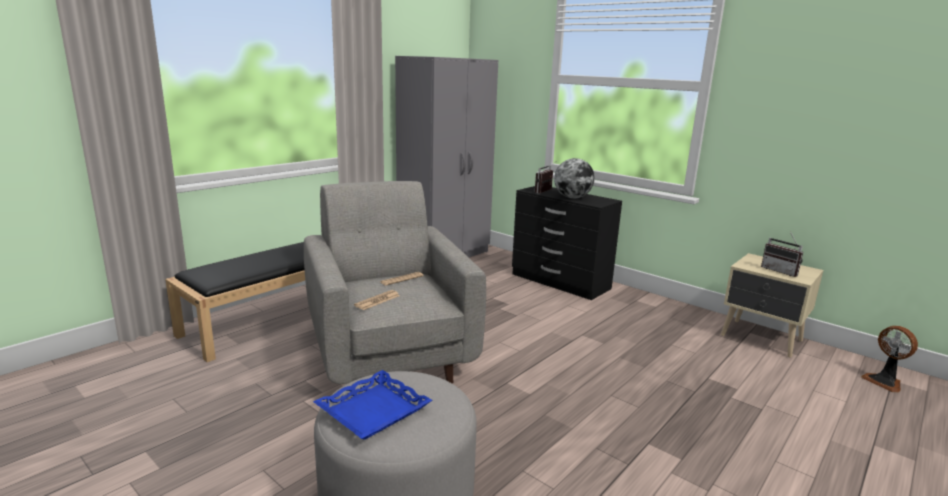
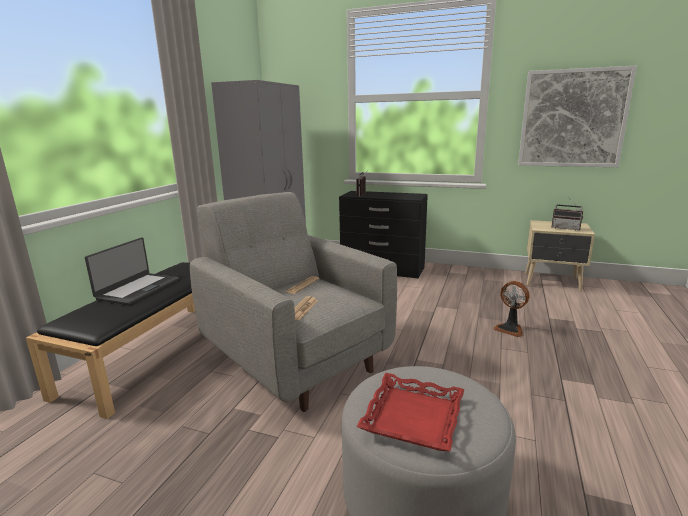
camera: 20 degrees left, 0 degrees up
blue tray [313,370,432,440] -> red tray [356,373,464,451]
globe [554,158,595,199] -> none
fan [861,326,918,393] -> fan moved to [493,281,529,337]
none -> laptop [85,237,179,305]
none -> picture [518,66,637,167]

